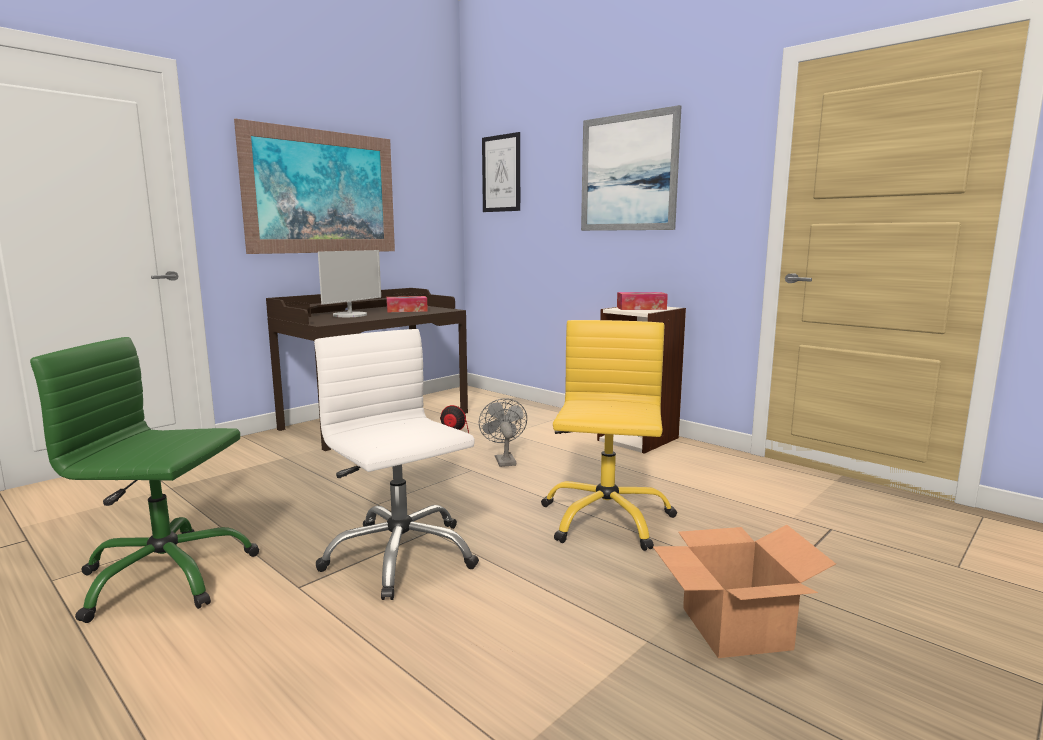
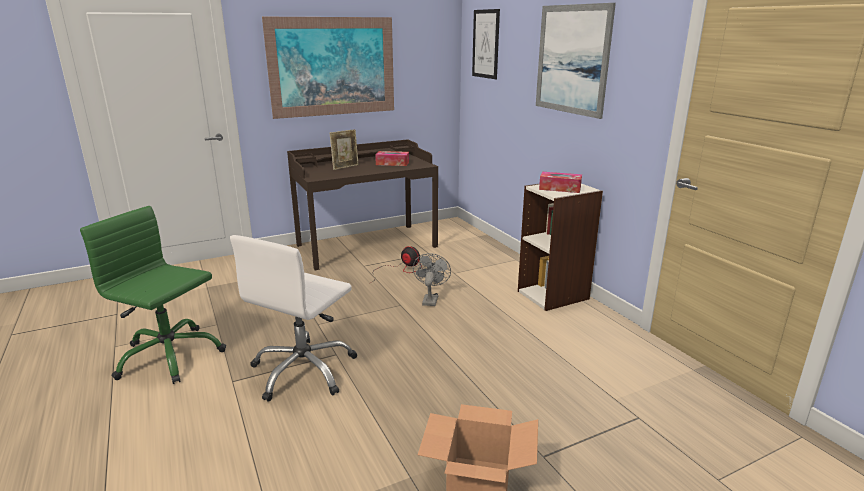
camera: 20 degrees right, 10 degrees up
white office chair [314,329,479,600] -> white office chair turned 135 degrees counterclockwise [230,235,357,402]
monitor [318,250,381,317] -> picture frame [330,129,359,170]
yellow office chair [541,320,677,551] -> none

